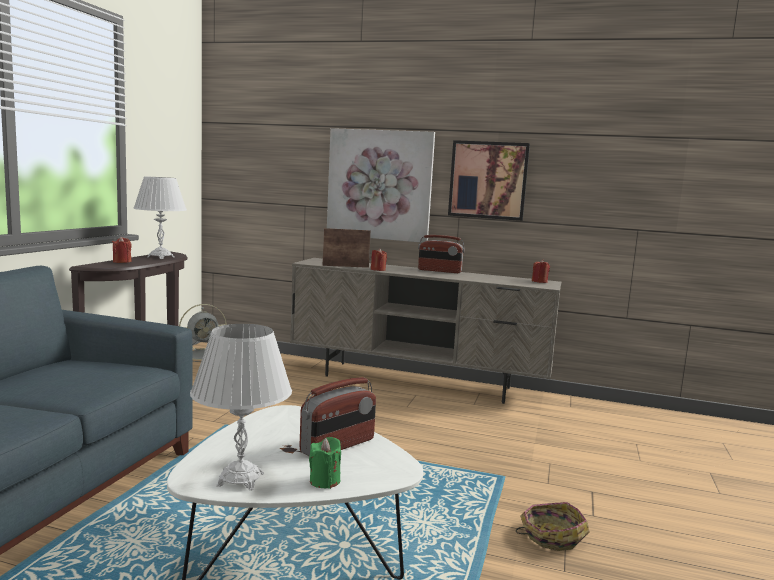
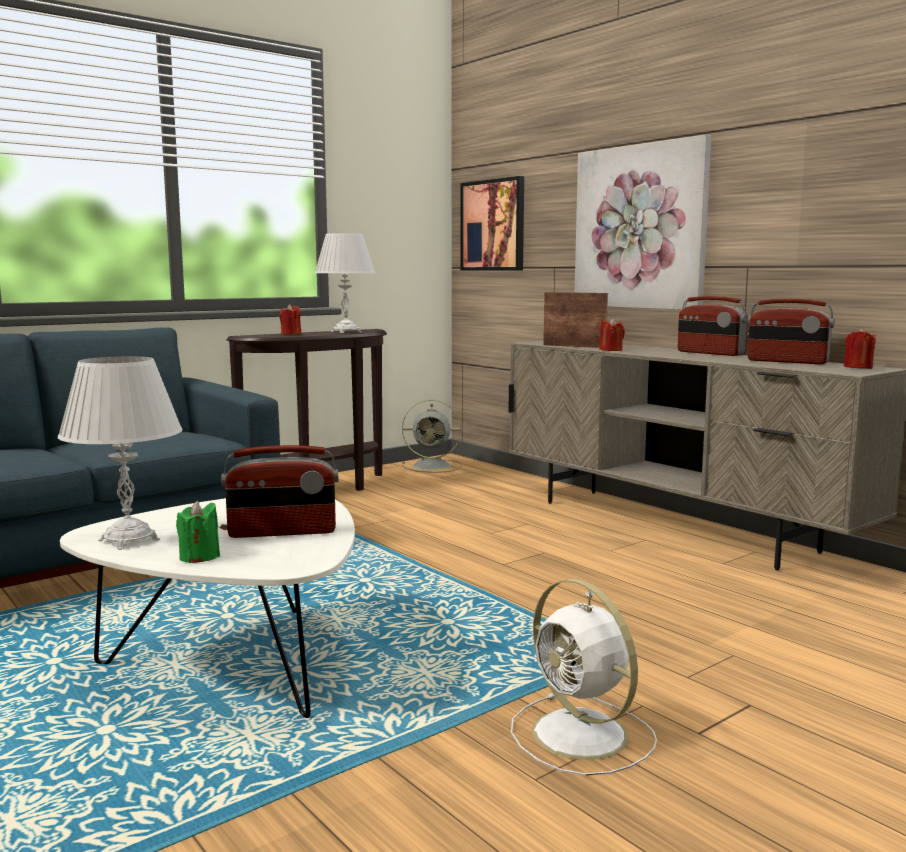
camera: 35 degrees right, 0 degrees up
picture [448,140,530,221] -> picture moved to [460,176,524,271]
basket [516,502,589,551] -> white fan [511,579,657,776]
none -> radio [748,299,835,364]

